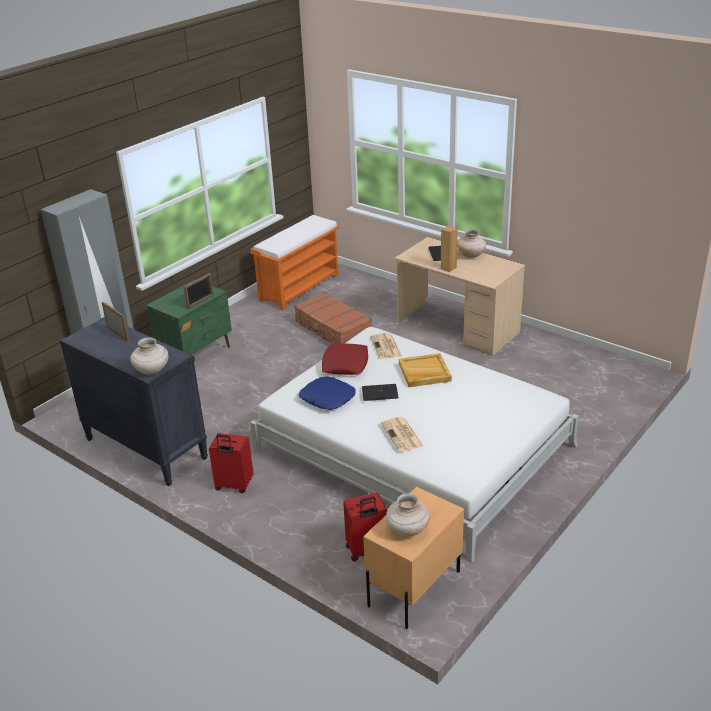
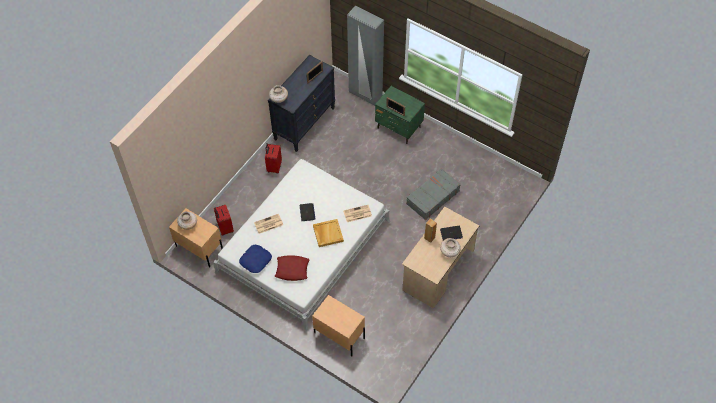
camera: 85 degrees right, 25 degrees up
orange bench [250,215,340,310] -> none
brown suitcase [294,292,372,344] -> grey suitcase [406,168,461,220]
blue pillow [299,377,356,410] -> blue pillow moved to [239,245,272,273]
red pillow [322,343,368,375] -> red pillow moved to [275,255,310,281]
none -> beige nightstand [312,295,365,356]

